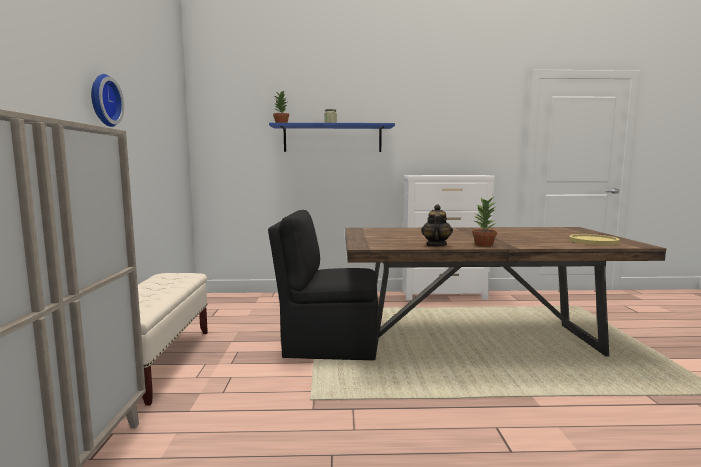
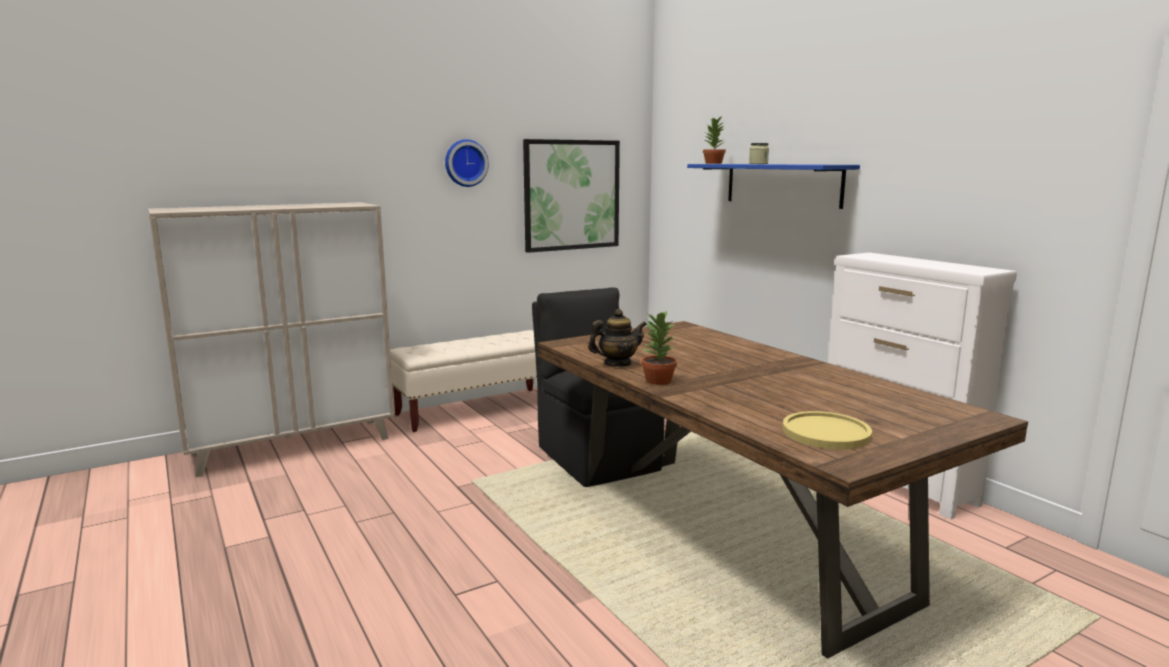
camera: 60 degrees right, 5 degrees up
none -> picture [523,139,620,253]

